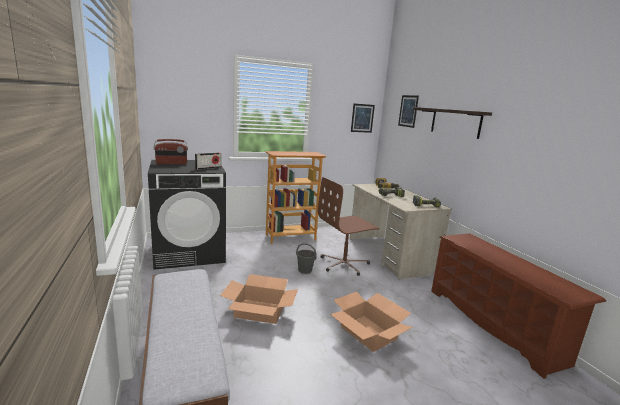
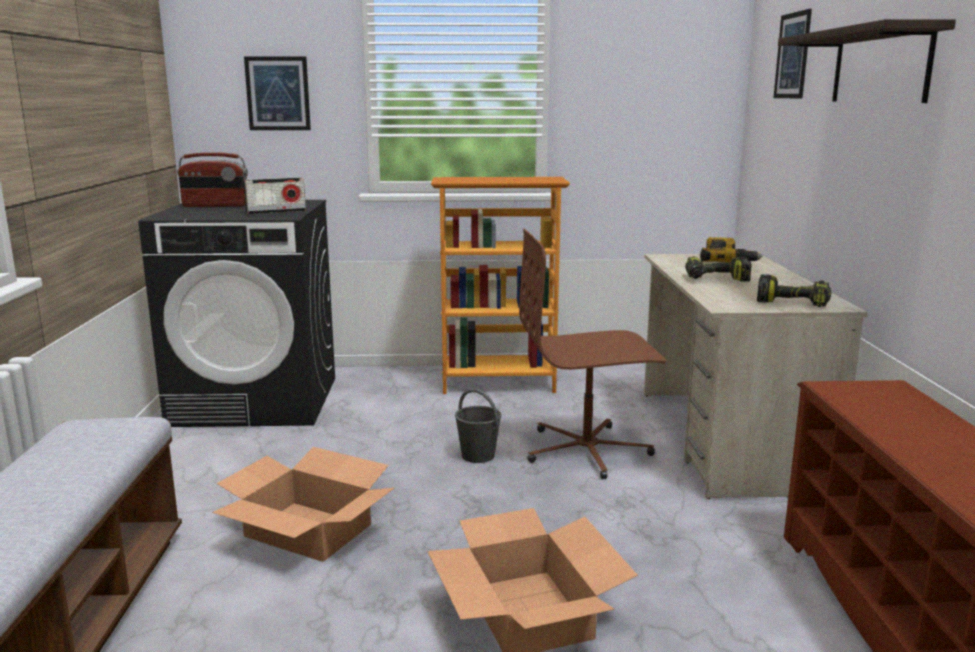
camera: 20 degrees right, 0 degrees up
picture [351,103,375,133] -> picture moved to [244,56,311,130]

